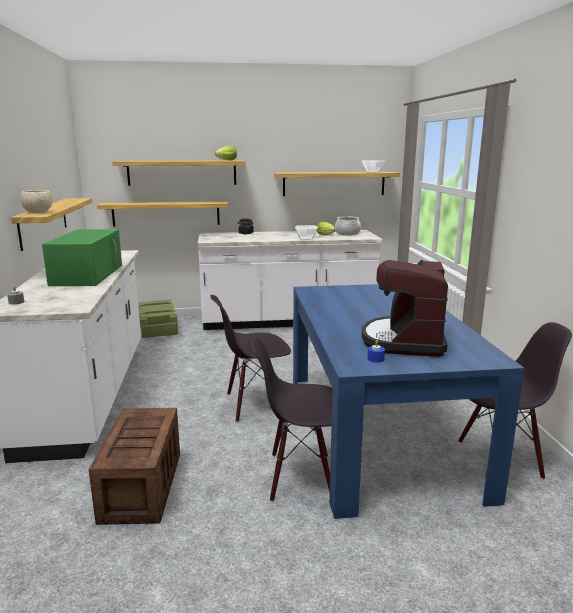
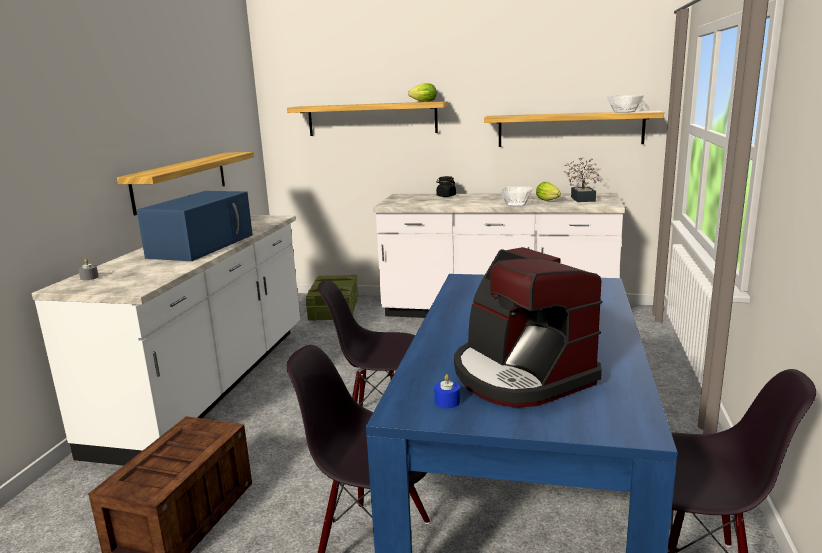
camera: 20 degrees right, 0 degrees up
beige bowl [20,190,53,213] -> none
green microwave [42,229,122,286] -> blue microwave [137,191,253,261]
shelf [97,201,228,226] -> none
cooking pot [335,216,361,235] -> potted plant [564,158,602,202]
coffee machine [361,260,448,357] -> coffee machine turned 60 degrees counterclockwise [454,247,603,408]

